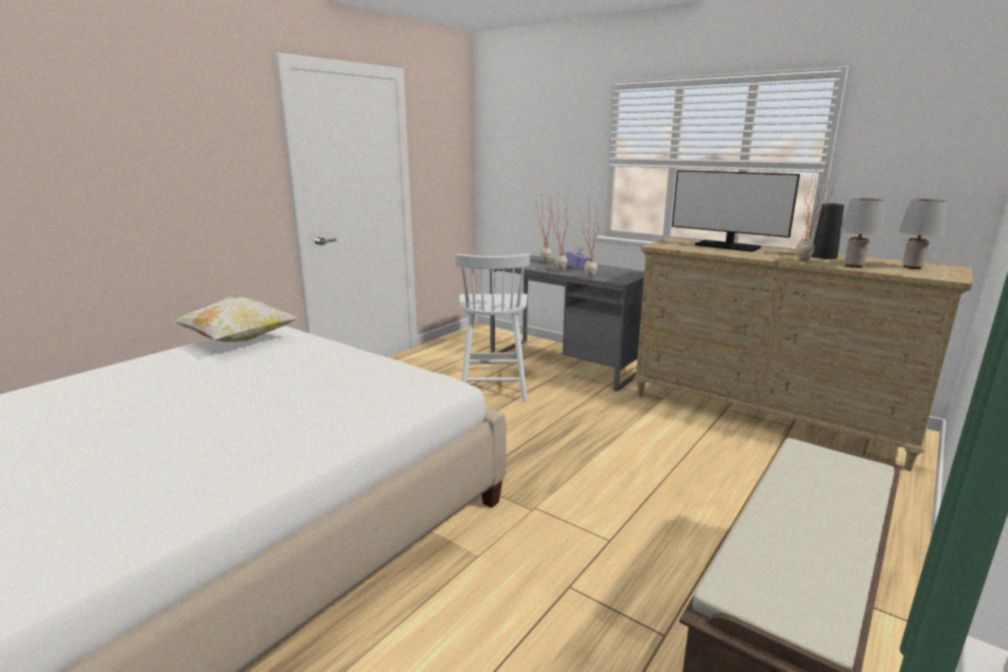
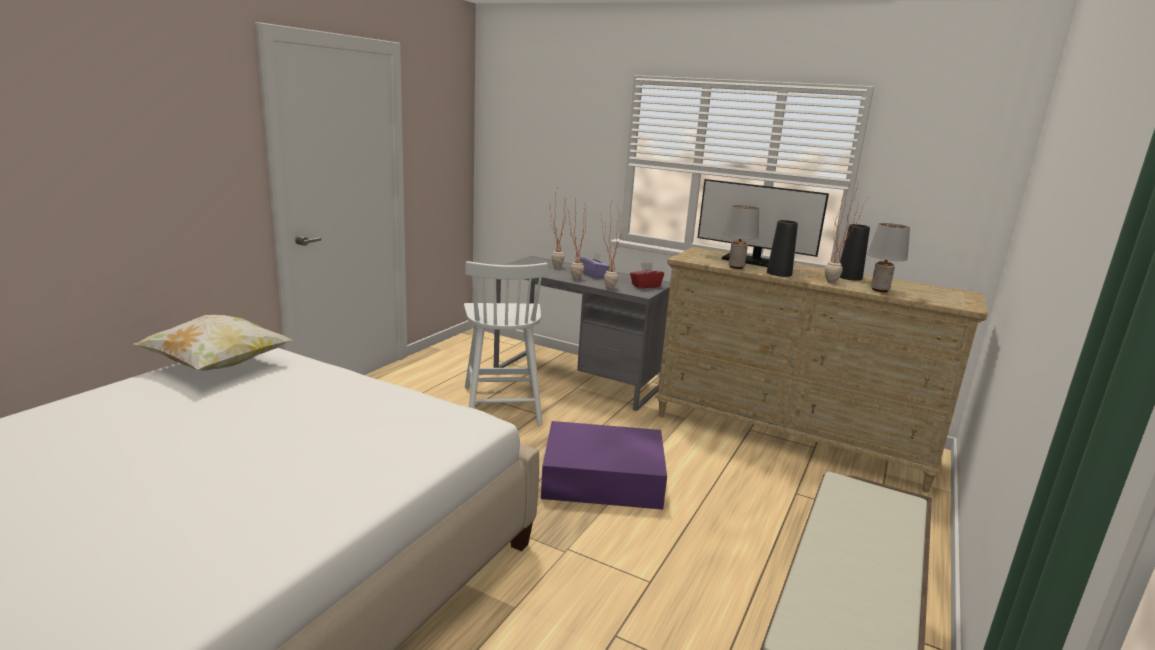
camera: 10 degrees left, 0 degrees up
grey table lamp [899,199,947,269] -> grey table lamp moved to [724,205,759,269]
none -> purple storage box [541,421,667,510]
none -> red tissue box [630,263,664,288]
none -> black vase [767,220,798,277]

